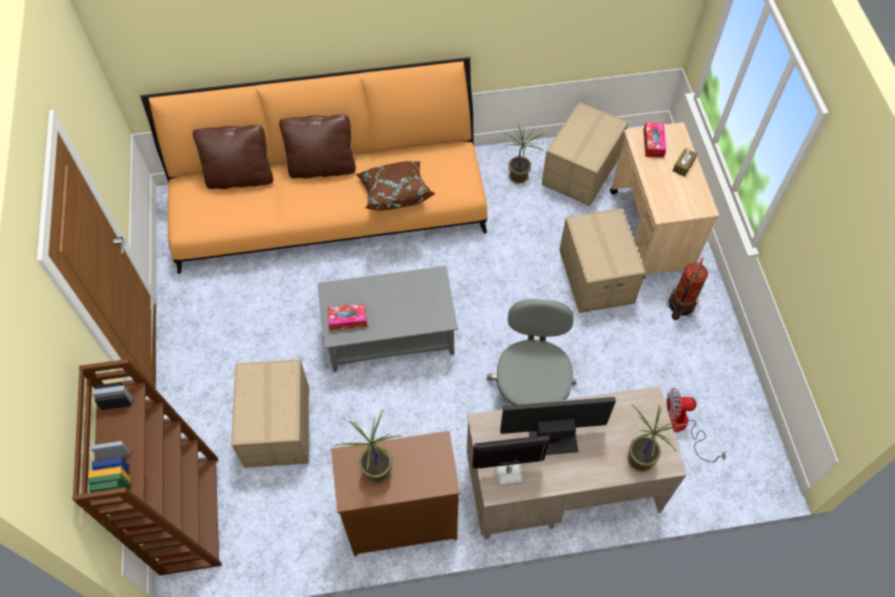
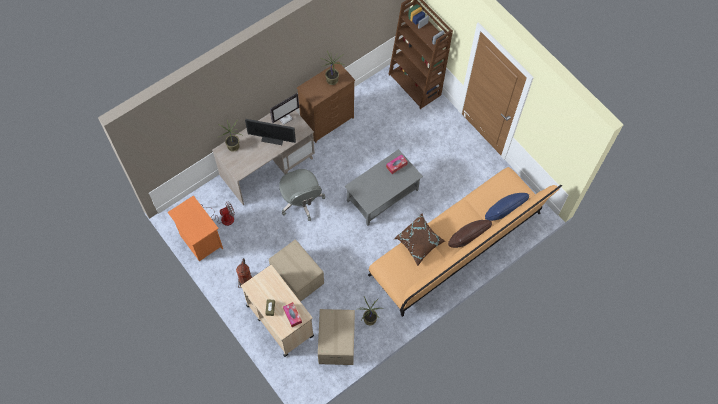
camera: 150 degrees right, 5 degrees up
brown pillow [193,125,273,189] -> blue pillow [485,193,529,221]
cardboard box [231,359,309,468] -> none
monitor [500,397,616,455] -> monitor turned 45 degrees clockwise [245,119,296,145]
none -> orange nightstand [168,195,223,261]

